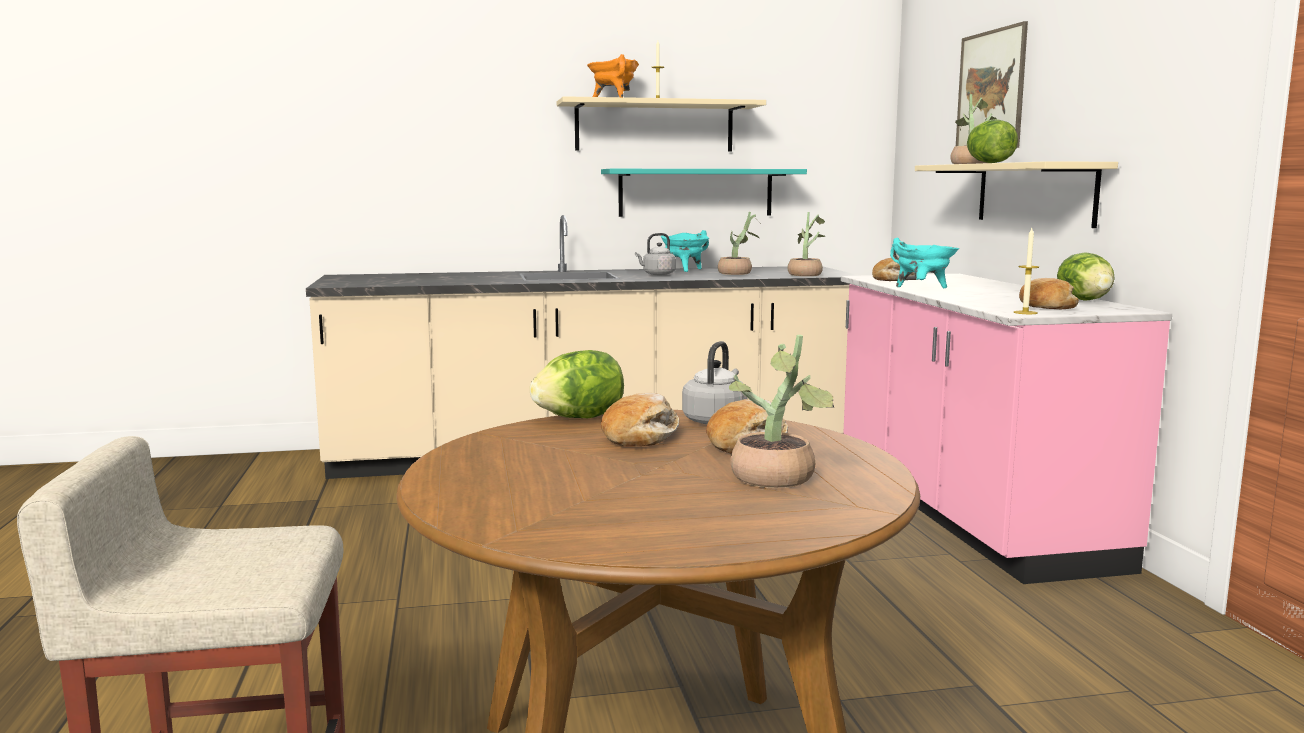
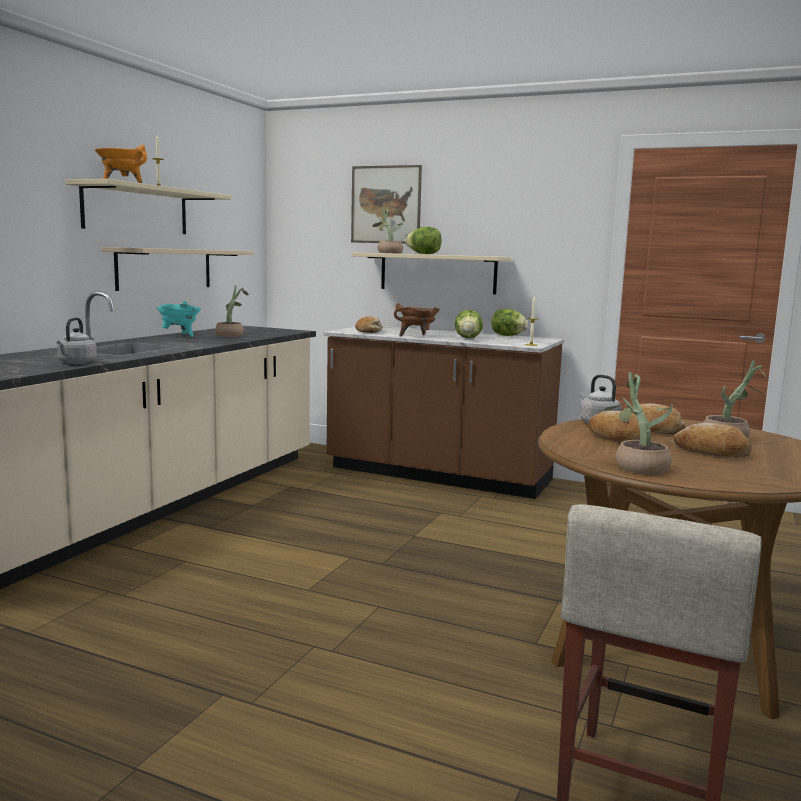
camera: 55 degrees left, 0 degrees up
lettuce [530,350,624,418] -> lettuce moved to [455,310,483,338]
turquoise shelf [601,169,807,217] -> beige shelf [101,247,253,291]
grey kettle [635,233,676,275] -> grey kettle moved to [57,317,97,364]
potted plant [788,212,826,276] -> potted plant moved to [604,372,672,475]
pink counter [841,274,1172,584] -> brown counter [324,326,564,499]
turquoise cooking pot [890,238,959,288] -> brown cooking pot [394,303,440,337]
bread [1019,278,1079,309] -> bread moved to [673,423,752,457]

